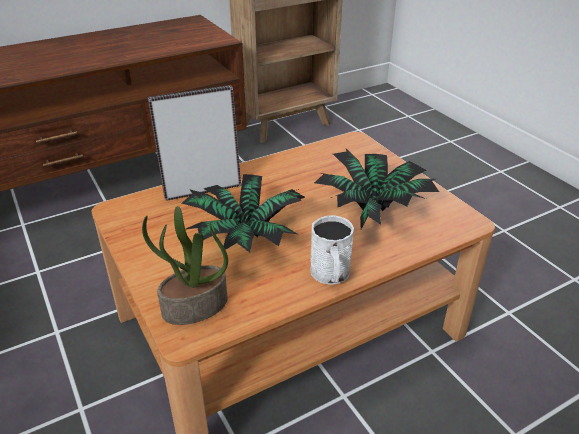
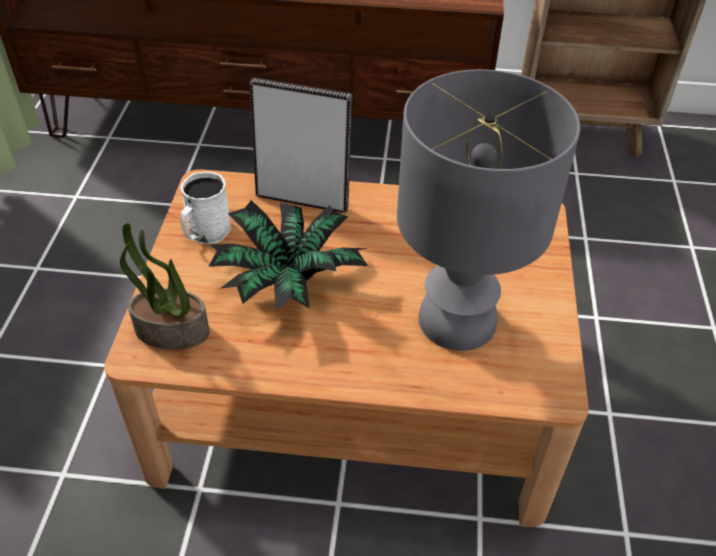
camera: 35 degrees right, 10 degrees up
white mug [310,215,354,284] -> white mug moved to [180,172,232,244]
potted plant [314,149,439,229] -> grey table lamp [397,69,580,351]

